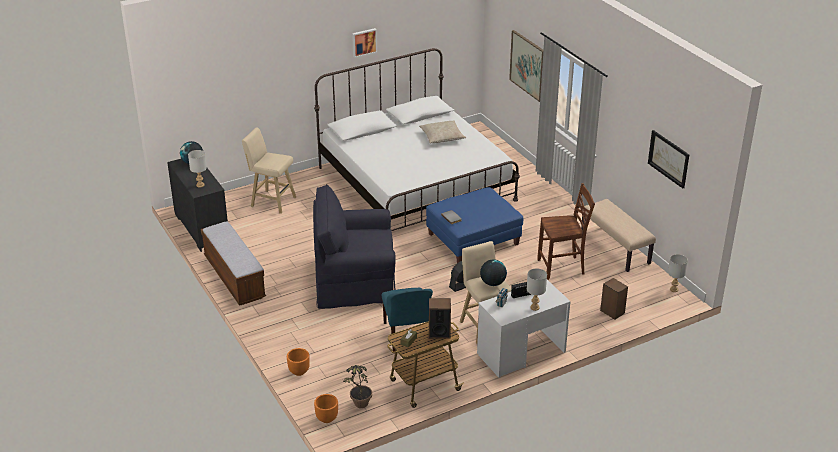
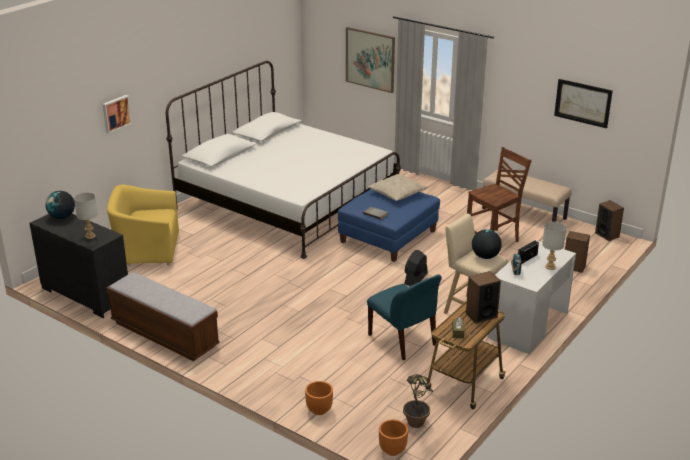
camera: 25 degrees left, 5 degrees down
beige stool [242,127,296,214] -> yellow armchair [107,185,179,267]
black armchair [313,184,396,309] -> none
picture [352,28,377,58] -> picture moved to [103,95,132,133]
beige pillow [419,121,466,143] -> beige pillow moved to [368,174,428,201]
grey table lamp [668,254,688,292] -> speaker [595,200,624,241]

